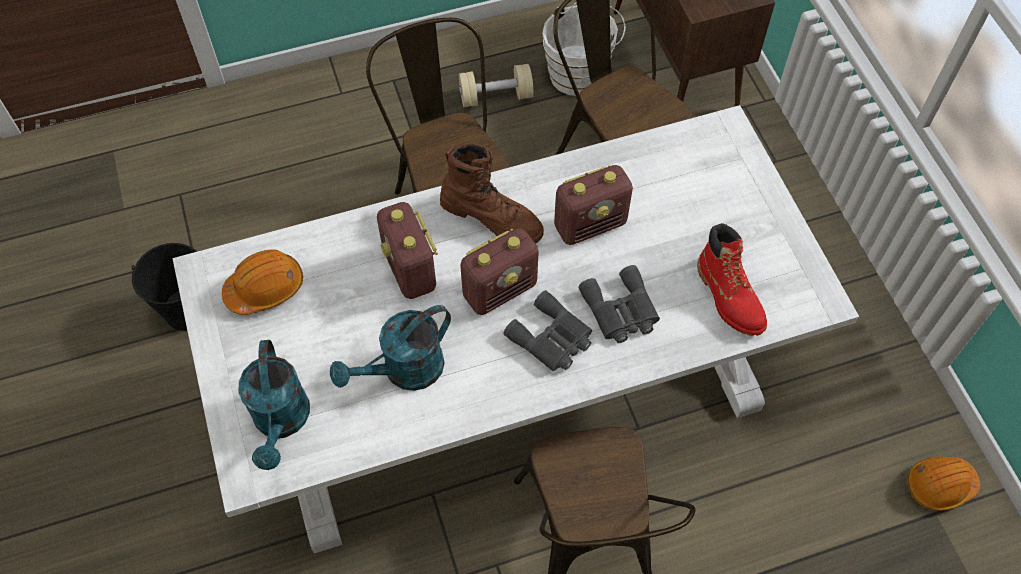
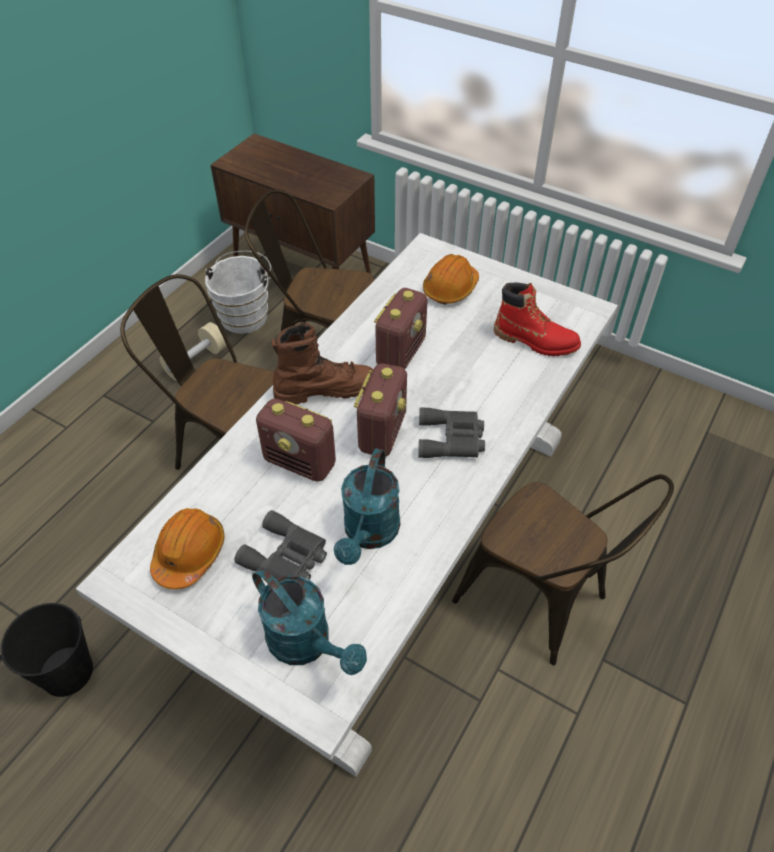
camera: 40 degrees left, 10 degrees down
grey binoculars [579,265,660,343] -> grey binoculars moved to [234,510,327,580]
orange hard hat [907,456,980,511] -> orange hard hat moved to [423,254,479,305]

